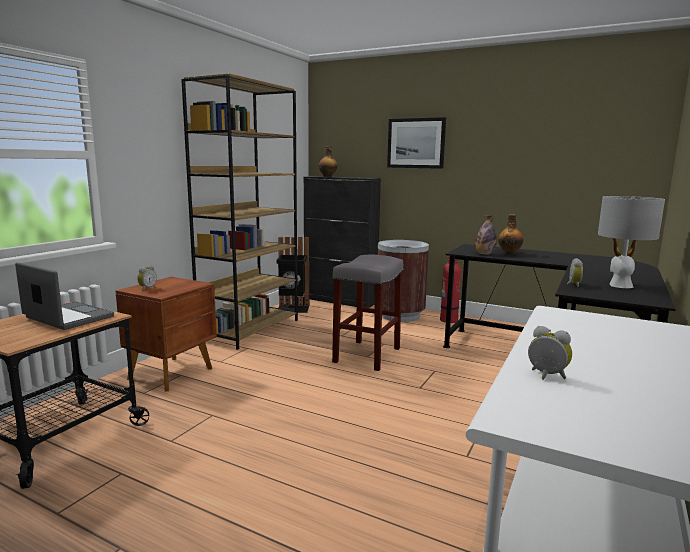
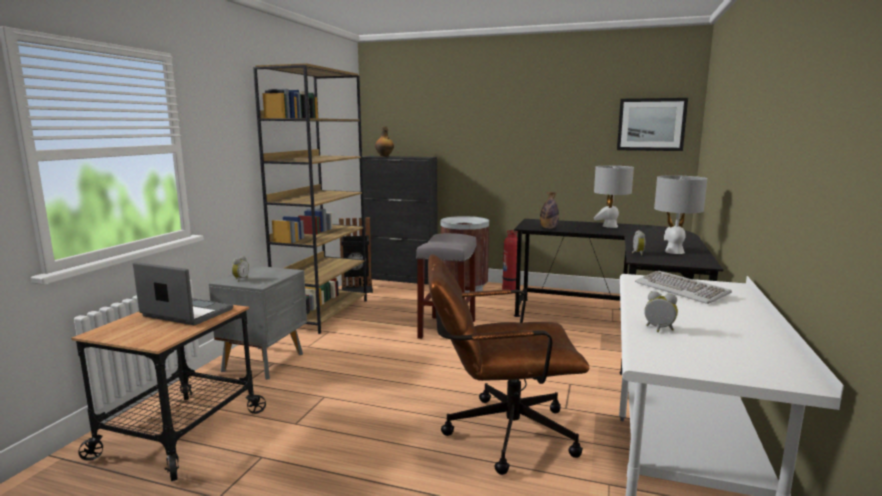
camera: 10 degrees left, 0 degrees up
brown nightstand [116,277,217,392] -> grey nightstand [209,266,307,380]
picture [387,117,446,169] -> picture moved to [617,98,688,151]
bottle [498,214,524,254] -> none
none -> brown office chair [428,254,589,475]
none -> grey table lamp [594,165,634,228]
none -> keyboard [635,271,732,304]

